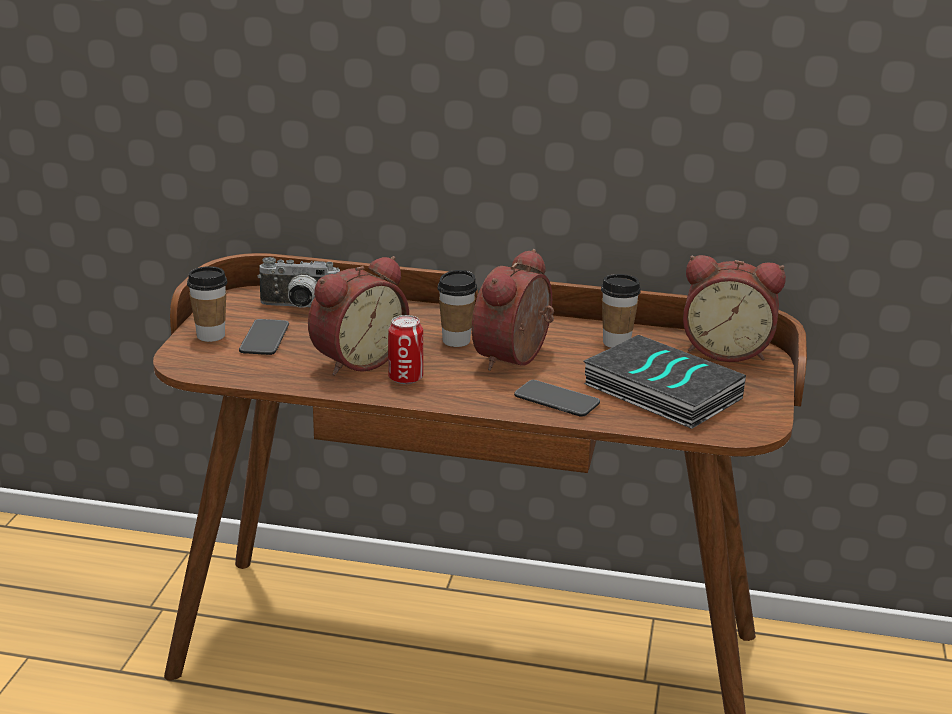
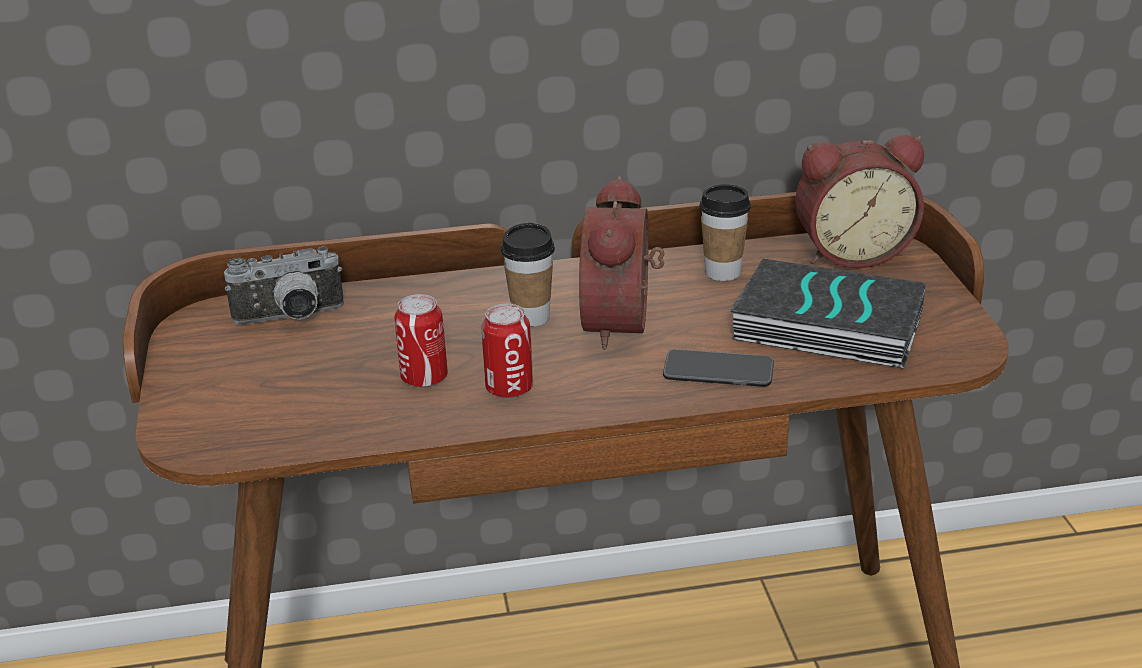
camera: 20 degrees left, 5 degrees up
cup [187,266,227,342] -> none
phone [239,319,289,355] -> none
alarm clock [308,256,409,376] -> can [394,294,448,388]

